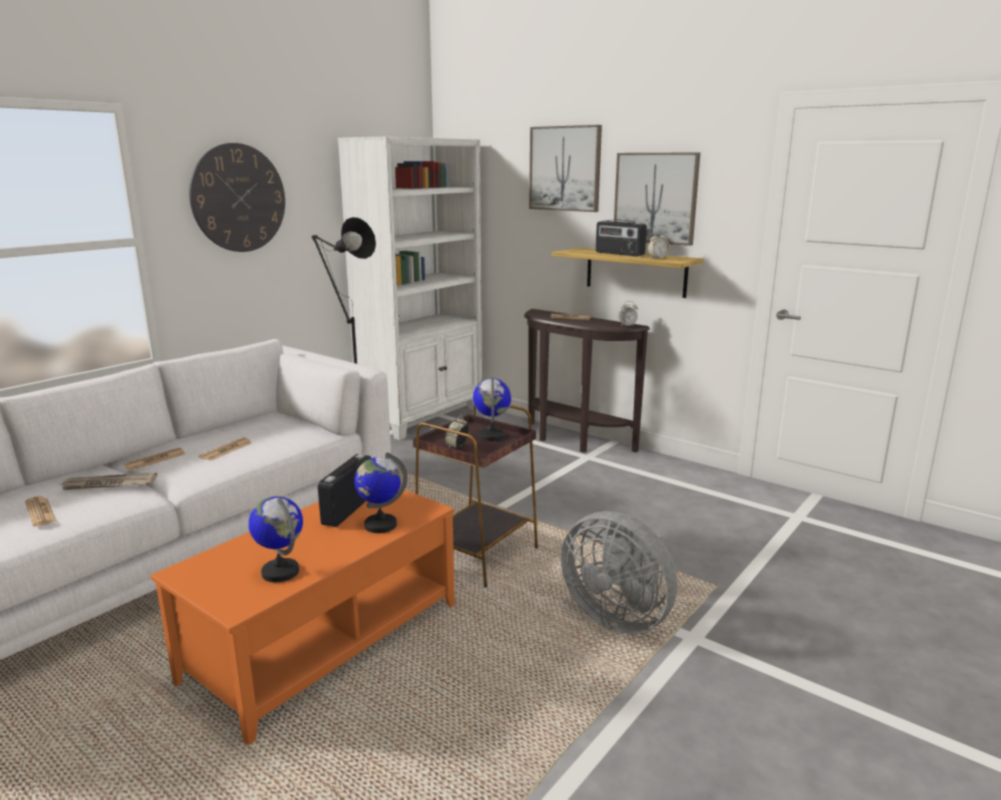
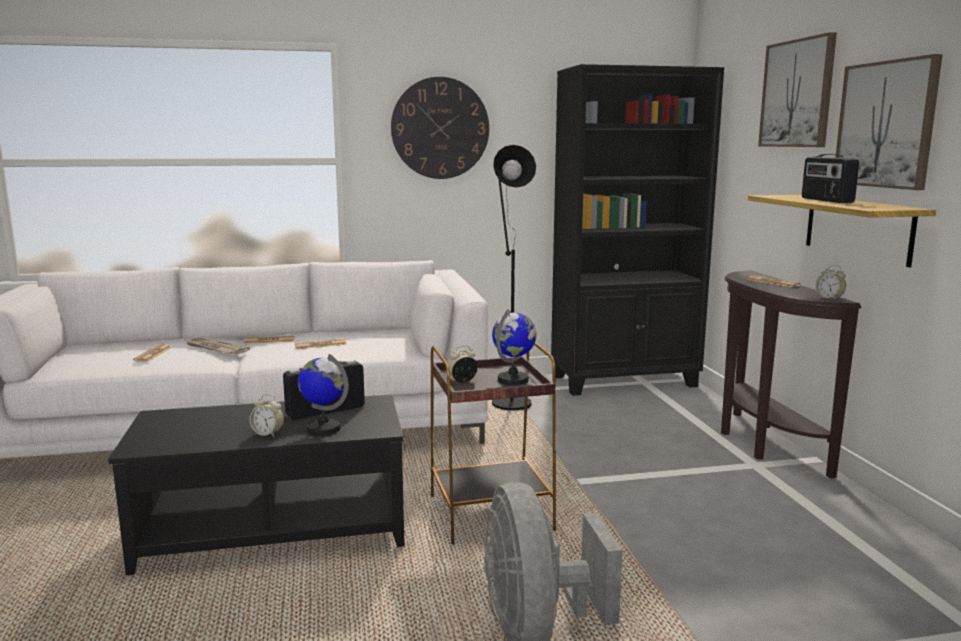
camera: 40 degrees right, 5 degrees down
orange coffee table [150,488,455,745] -> black coffee table [108,395,405,575]
globe [249,496,303,582] -> none
white bookcase [338,136,482,440] -> black bookcase [551,64,724,396]
alarm clock [648,232,670,259] -> alarm clock moved to [249,394,284,437]

